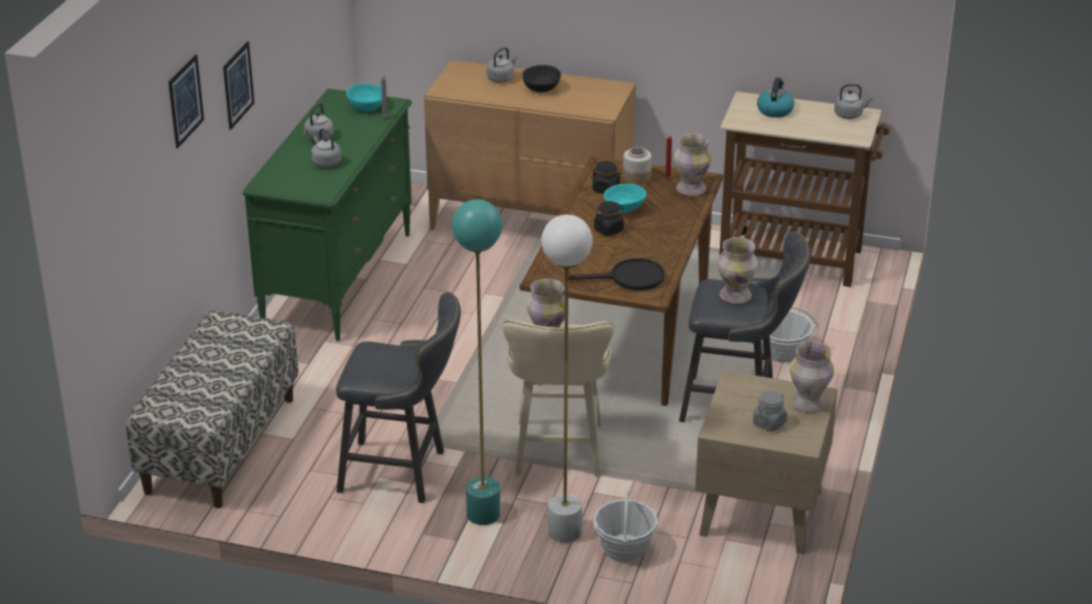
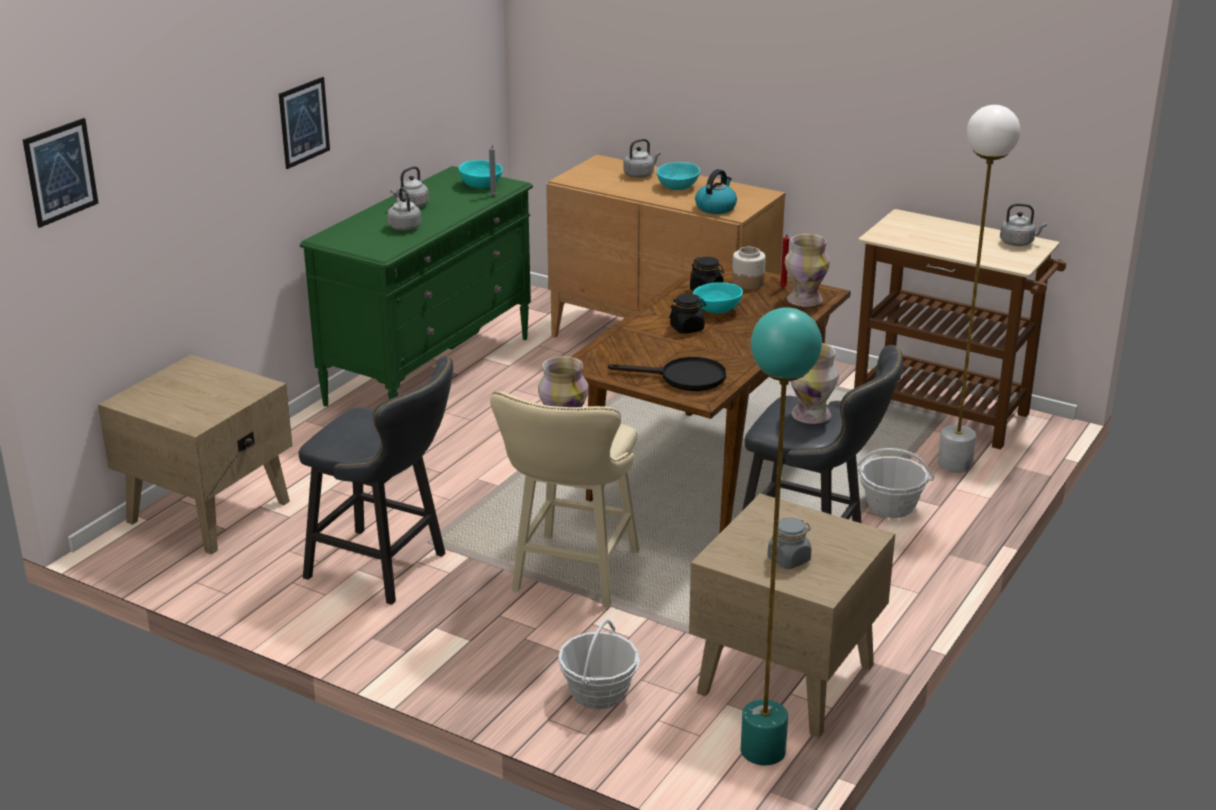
camera: 15 degrees right, 5 degrees down
bench [126,310,299,508] -> beige nightstand [98,355,293,555]
picture [168,54,204,148] -> picture moved to [23,118,98,228]
turquoise floor lamp [452,199,502,525] -> turquoise floor lamp moved to [741,307,822,765]
black bowl [522,65,561,92] -> turquoise bowl [657,162,700,190]
white floor lamp [541,215,593,543] -> white floor lamp moved to [938,105,1020,473]
kettle [757,77,794,118] -> kettle moved to [695,169,737,214]
vase [790,341,834,412] -> none

